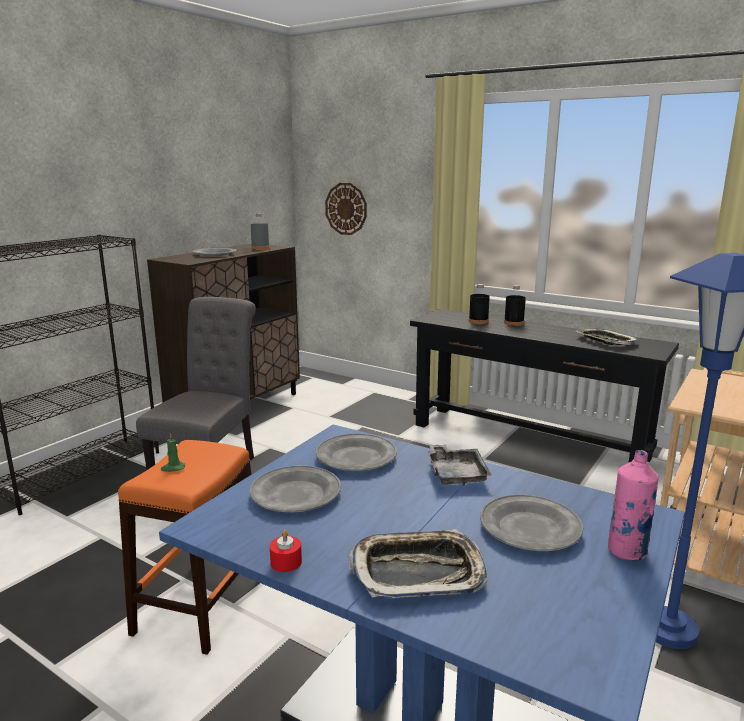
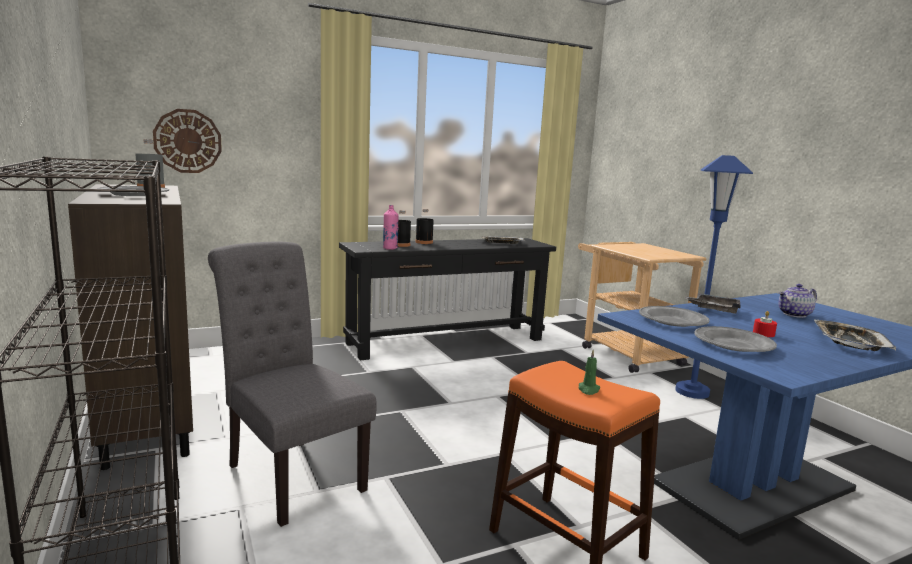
camera: 60 degrees left, 5 degrees down
red candle [270,530,302,572] -> red candle moved to [753,311,777,337]
grey plate [480,495,583,551] -> teapot [778,284,817,318]
pink bottle [608,450,659,560] -> pink bottle moved to [383,205,399,250]

